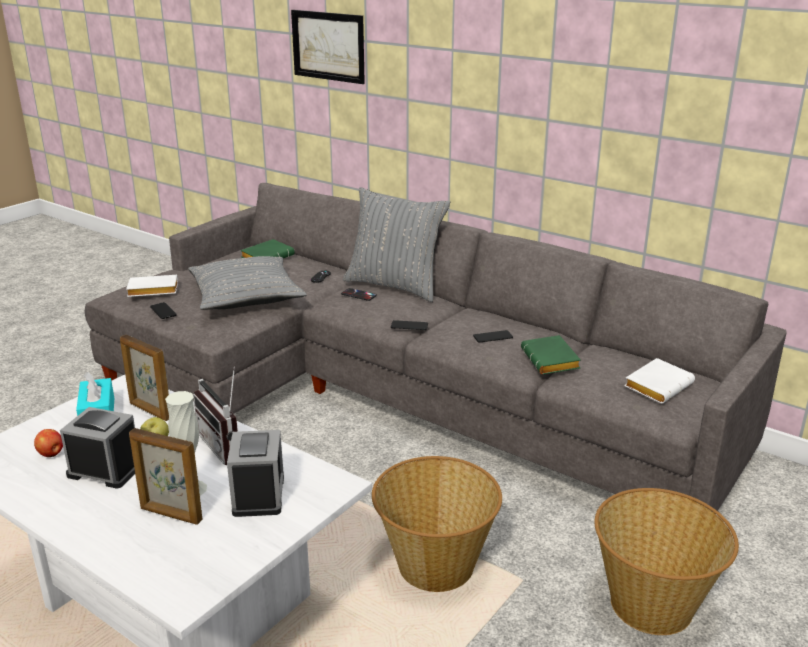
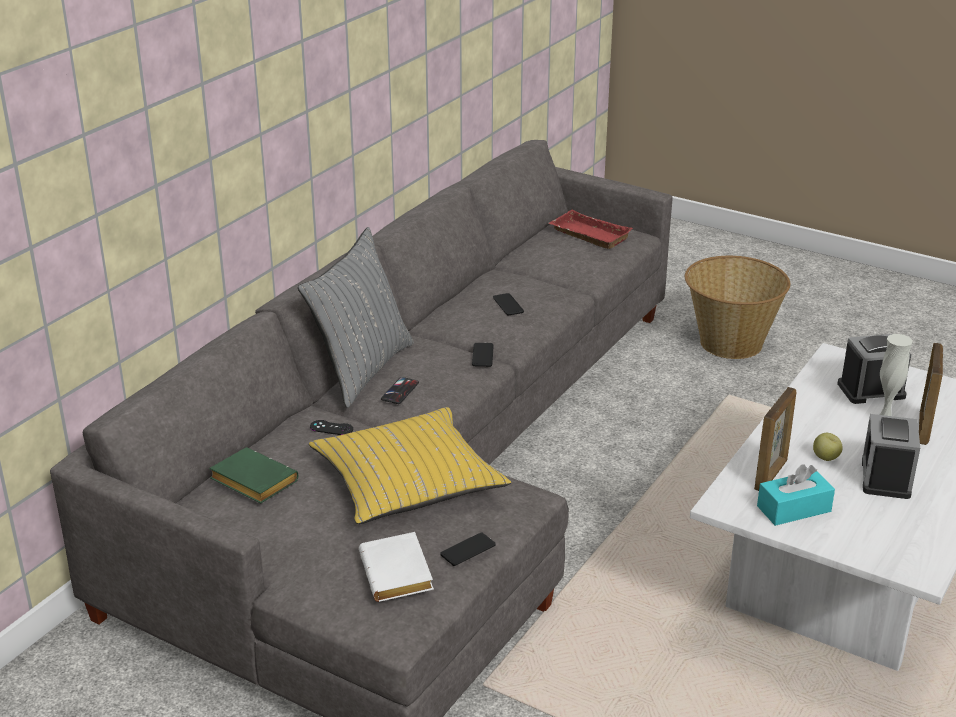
camera: 95 degrees left, 5 degrees up
apple [34,429,63,457] -> none
grey pillow [188,256,307,310] -> yellow pillow [309,407,511,524]
radio [193,366,238,465] -> none
picture [291,10,365,84] -> none
basket [372,456,502,592] -> none
green book [521,335,581,374] -> none
white book [624,358,695,404] -> red tray [548,210,633,249]

